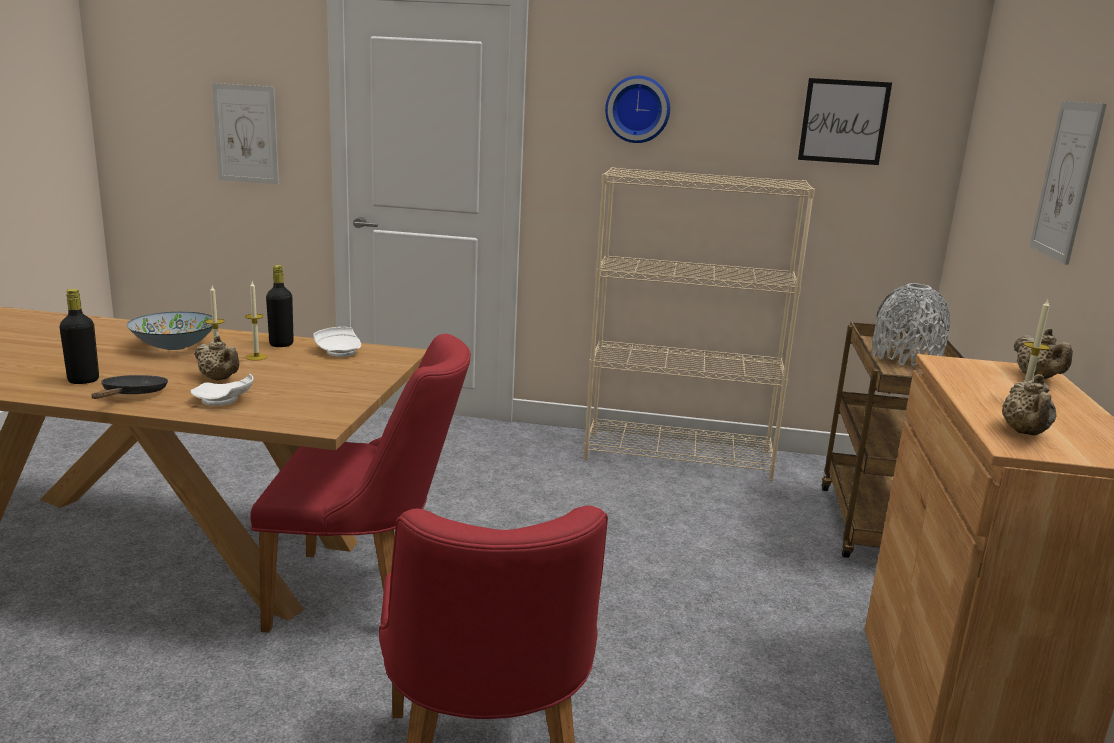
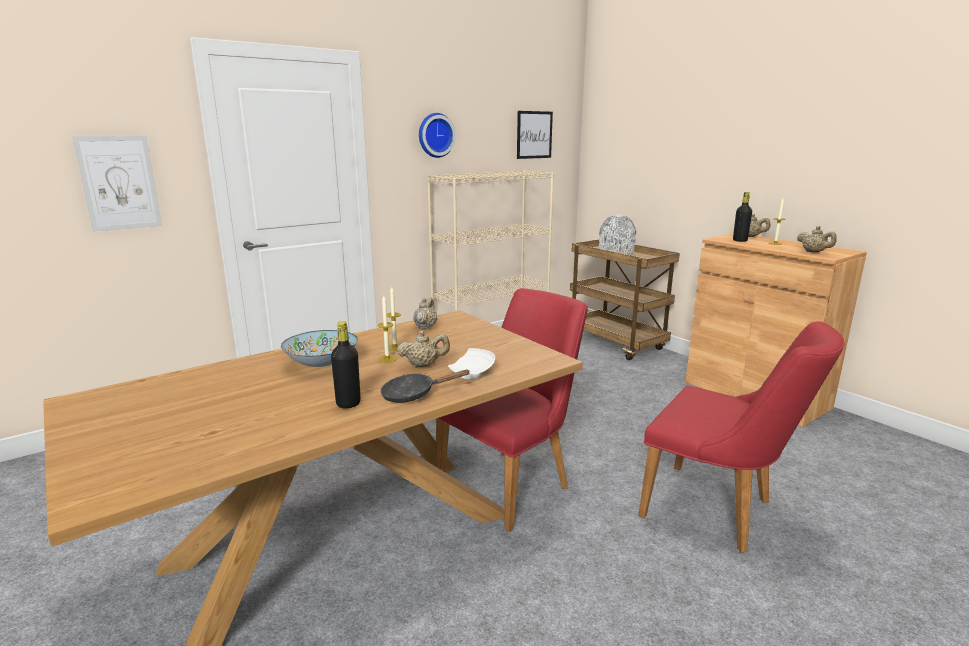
camera: 45 degrees left, 0 degrees up
black frying pan [91,375,168,399] -> black frying pan turned 60 degrees counterclockwise [380,369,471,403]
black bottle [266,265,294,347] -> black bottle moved to [733,192,752,242]
white plate [313,327,361,357] -> beige teapot [413,297,437,330]
picture [1030,101,1107,265] -> none

